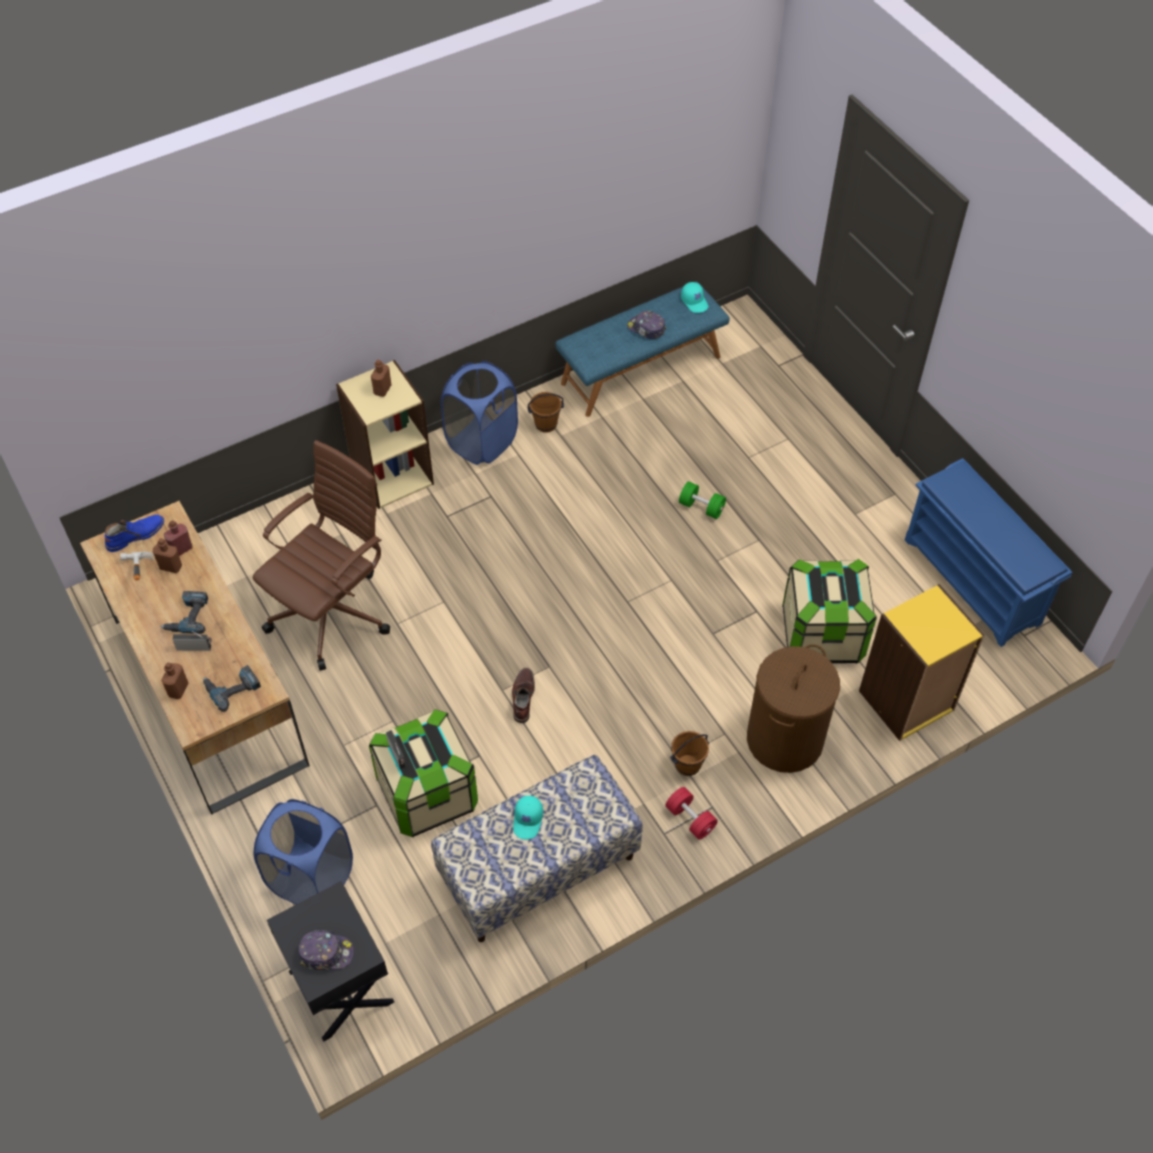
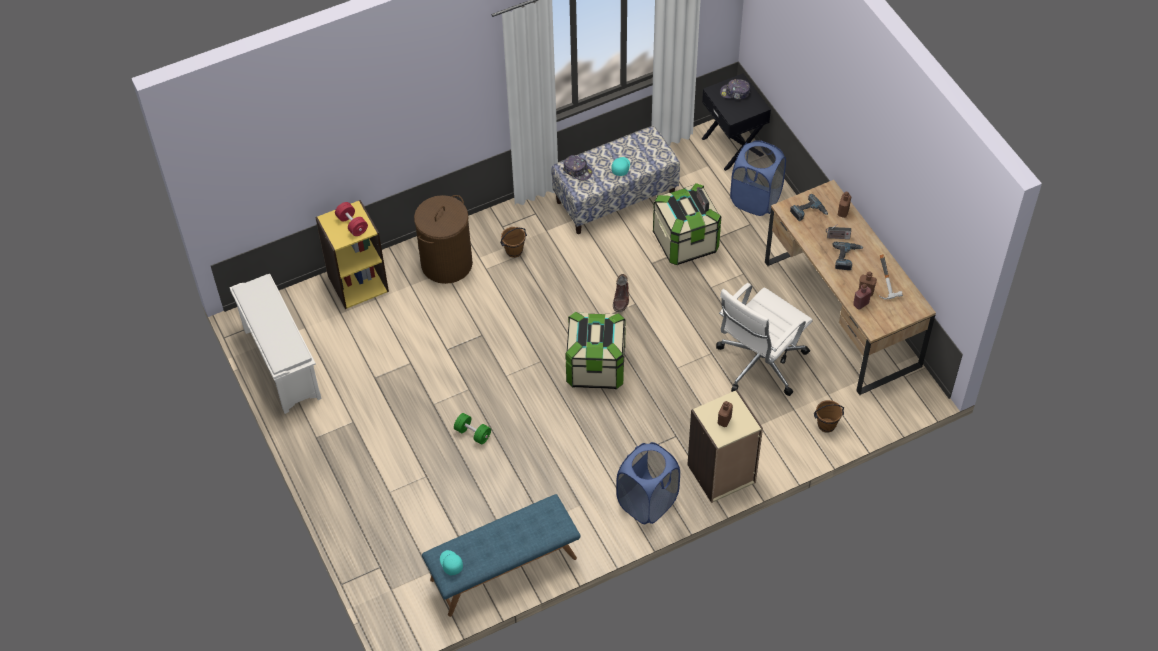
camera: 175 degrees left, 0 degrees up
blue boot [105,515,164,552] -> none
brown office chair [253,440,390,671] -> white office chair [716,283,813,396]
brown bucket [528,392,564,433] -> brown bucket moved to [814,400,844,433]
cap [627,311,667,339] -> cap moved to [562,155,593,180]
red dumbbell [665,787,718,840] -> red dumbbell moved to [335,202,368,236]
storage box [782,559,877,663] -> storage box moved to [565,312,626,389]
blue shoe rack [905,458,1072,647] -> white shoe rack [229,274,322,414]

